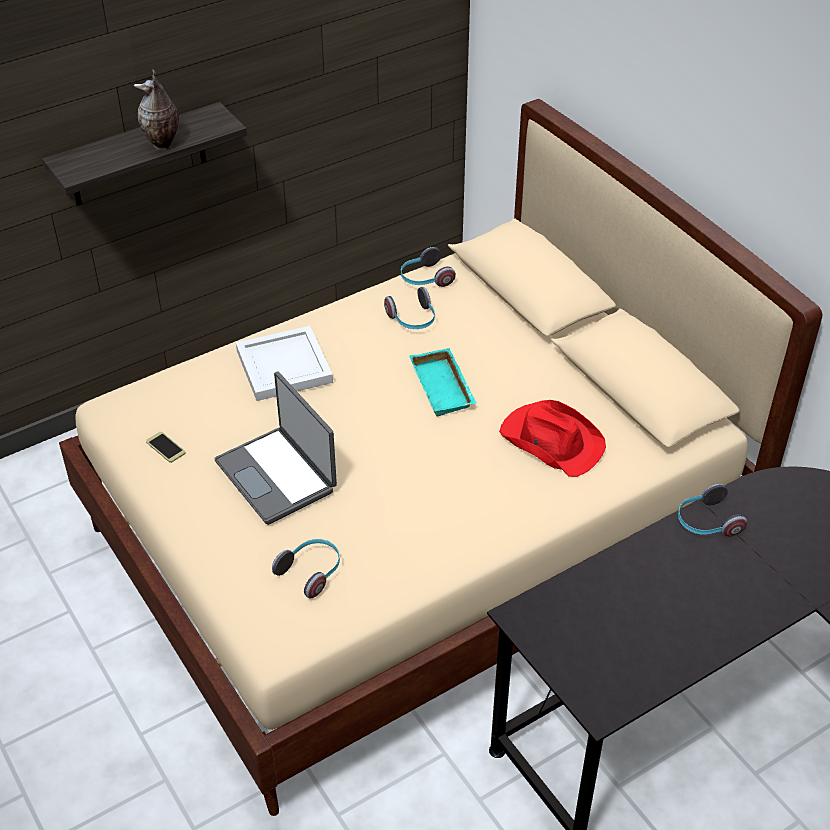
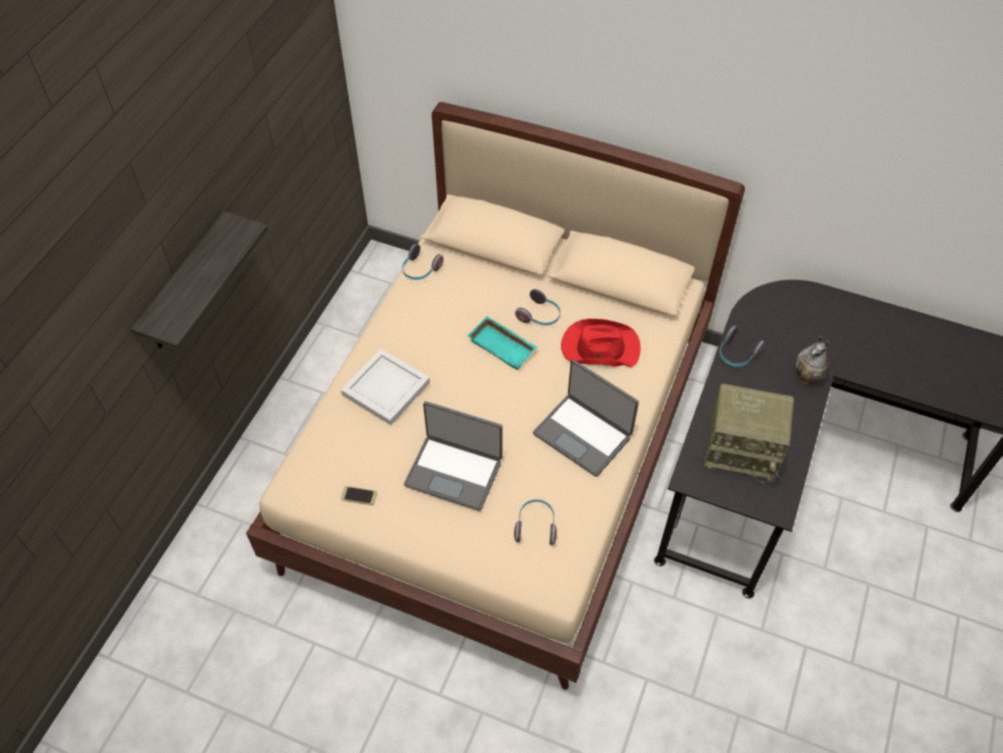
camera: 35 degrees left, 10 degrees up
vase [134,69,179,150] -> vase moved to [796,336,831,385]
headphones [384,287,435,329] -> headphones moved to [515,289,560,326]
none -> laptop [533,360,639,477]
none -> radio [704,383,794,484]

